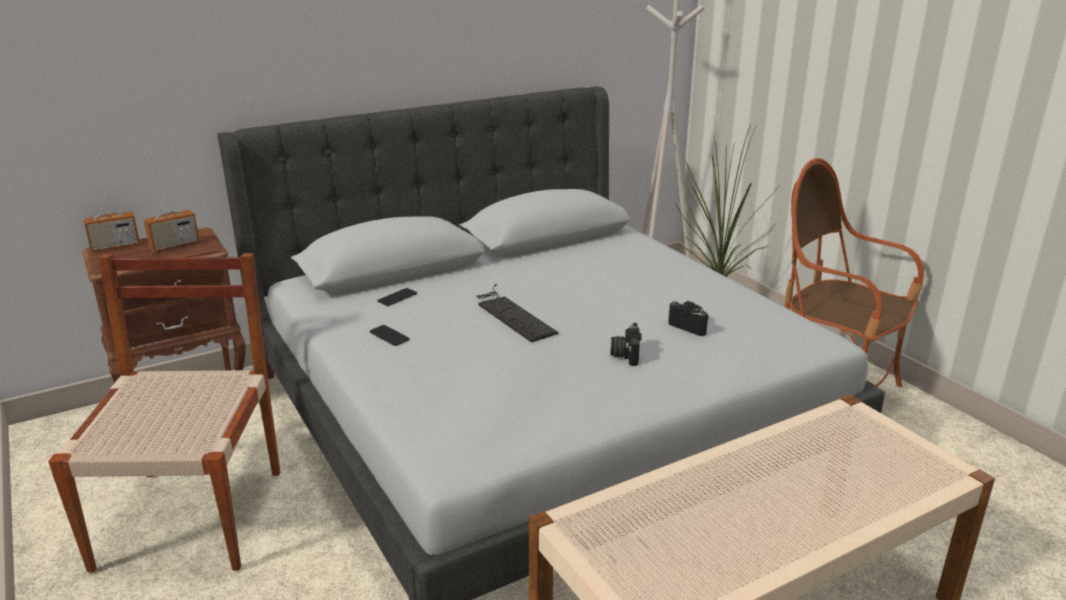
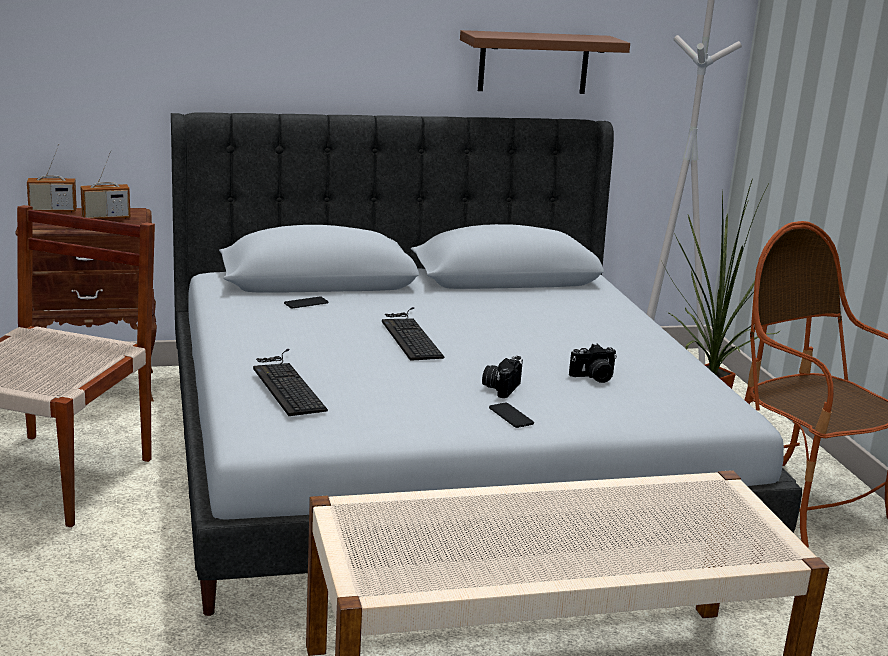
camera: 15 degrees right, 5 degrees down
phone [370,325,409,346] -> phone moved to [489,403,534,428]
camera [668,301,709,336] -> camera turned 105 degrees clockwise [569,344,617,383]
none -> keyboard [253,349,328,416]
none -> brown shelf [460,30,630,94]

